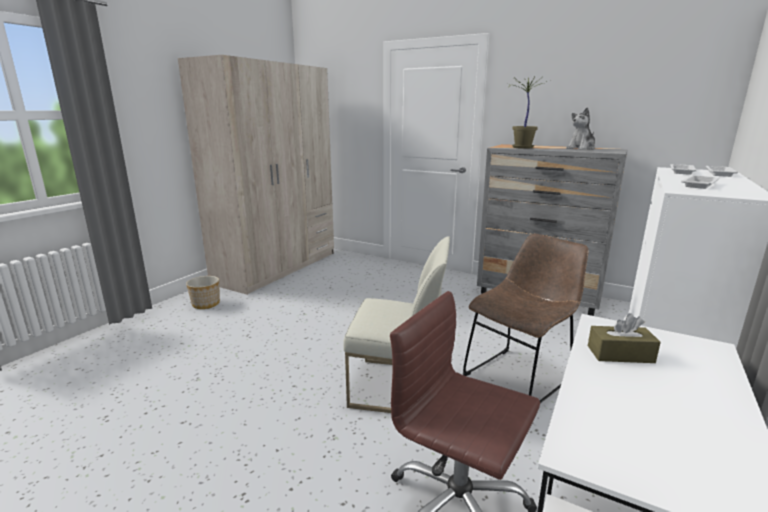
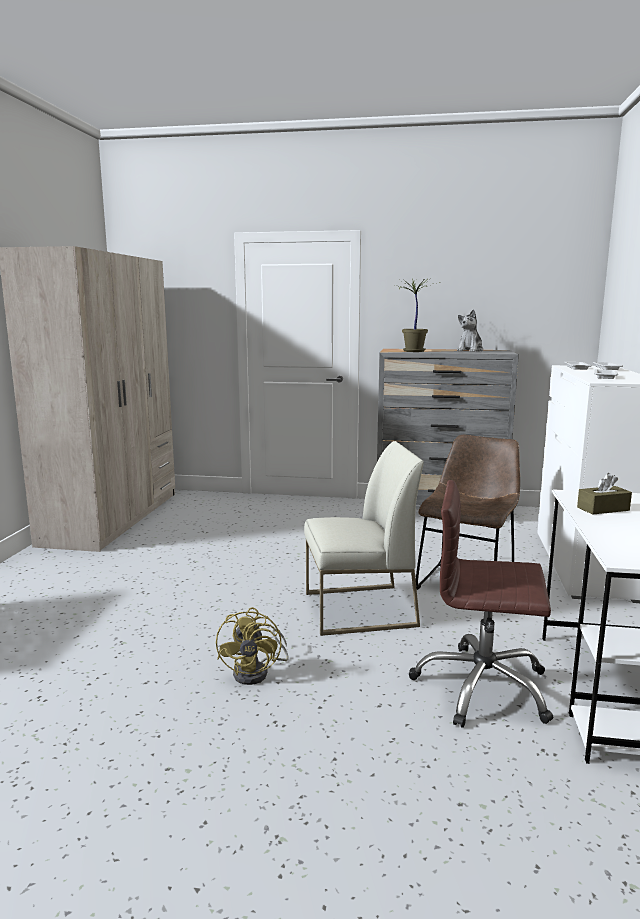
camera: 20 degrees left, 5 degrees down
planter [186,276,220,309] -> none
none -> yellow fan [216,607,289,685]

